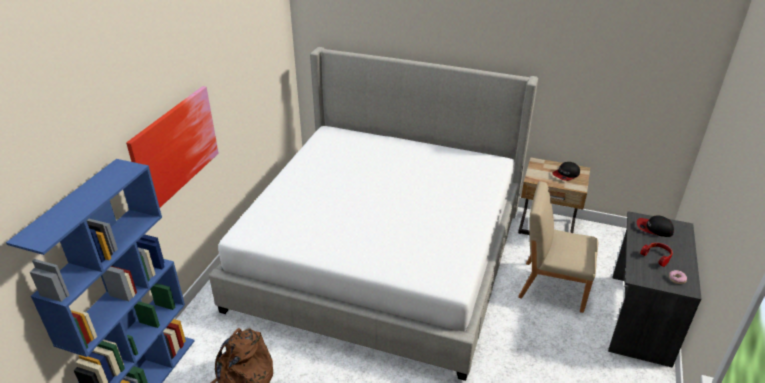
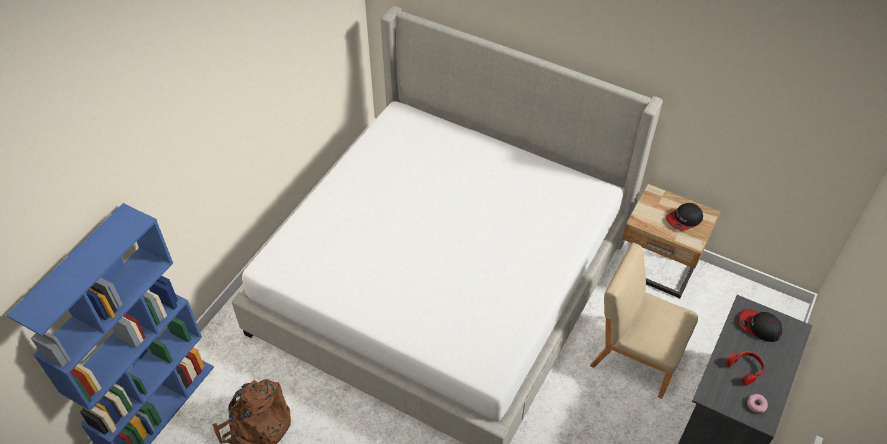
camera: 10 degrees right, 15 degrees up
picture [126,86,218,207] -> none

